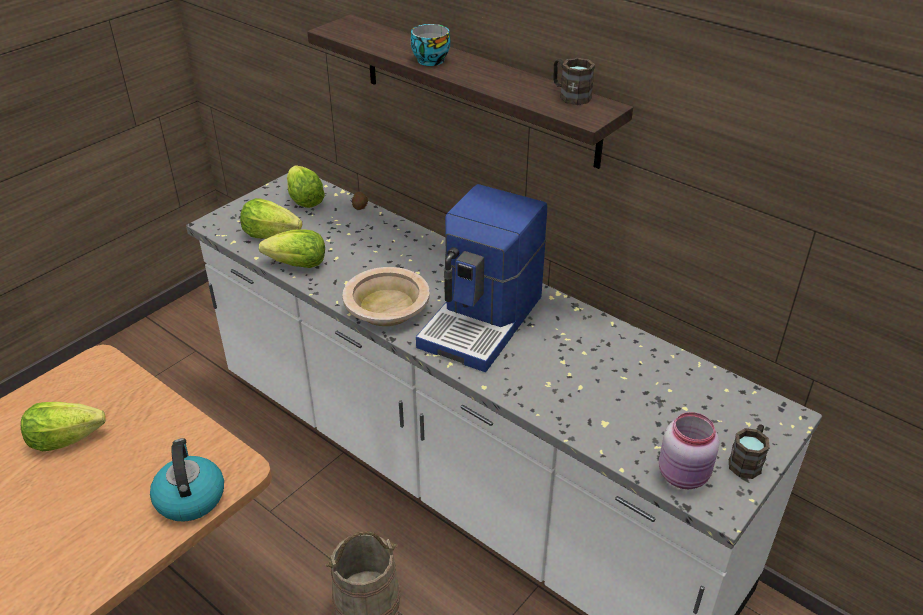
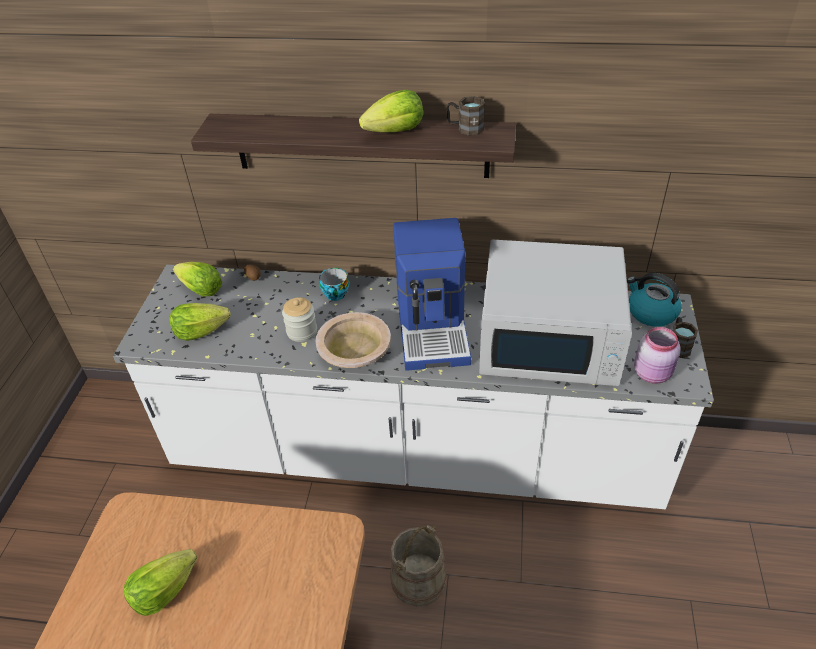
camera: 30 degrees left, 5 degrees up
kettle [150,438,224,522] -> kettle moved to [627,273,682,327]
lettuce [259,230,325,268] -> lettuce moved to [359,90,423,132]
cup [411,24,450,66] -> cup moved to [319,268,349,301]
none -> jar [282,297,317,342]
none -> white microwave [479,240,632,386]

